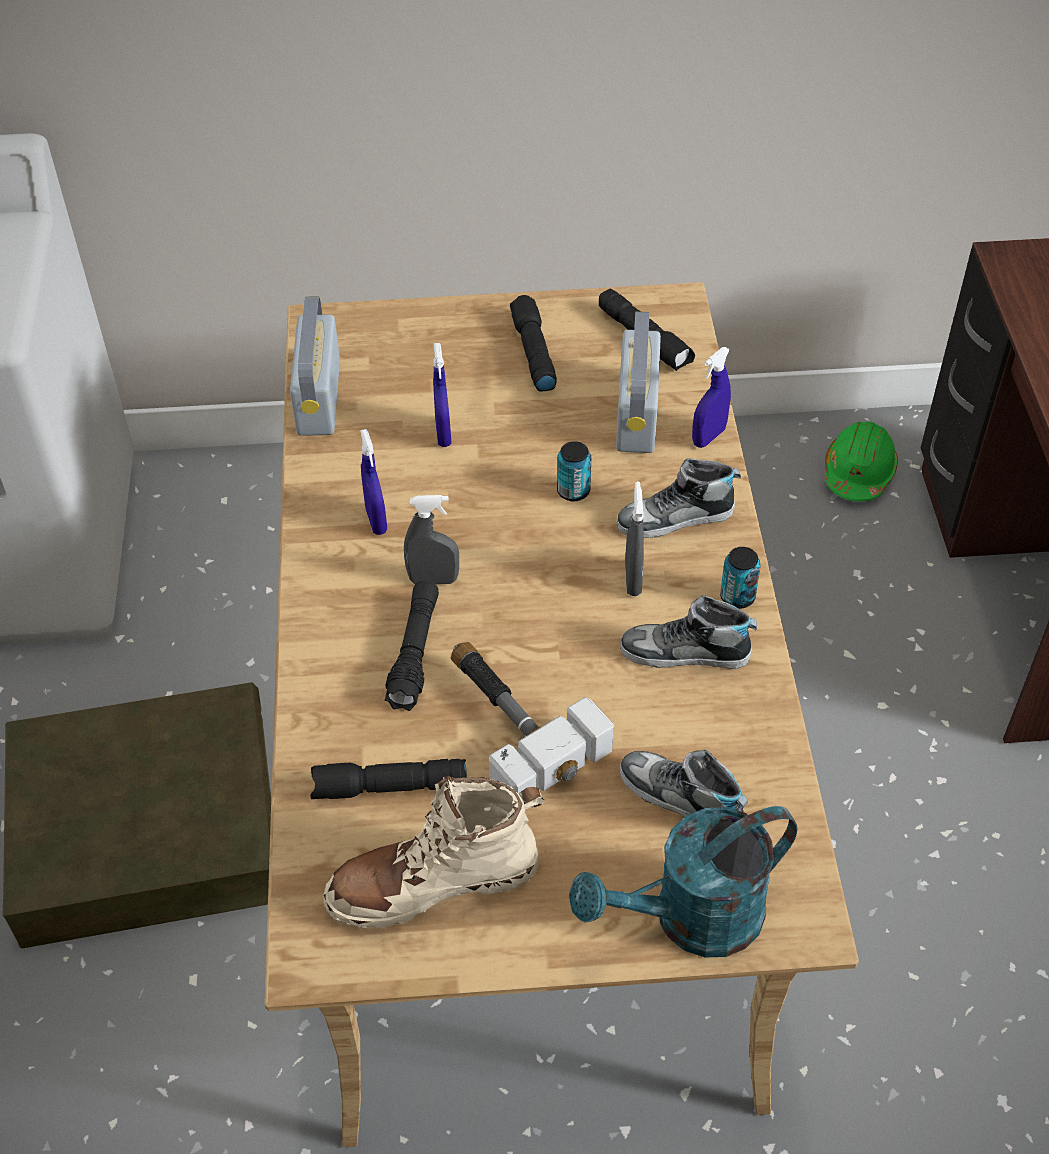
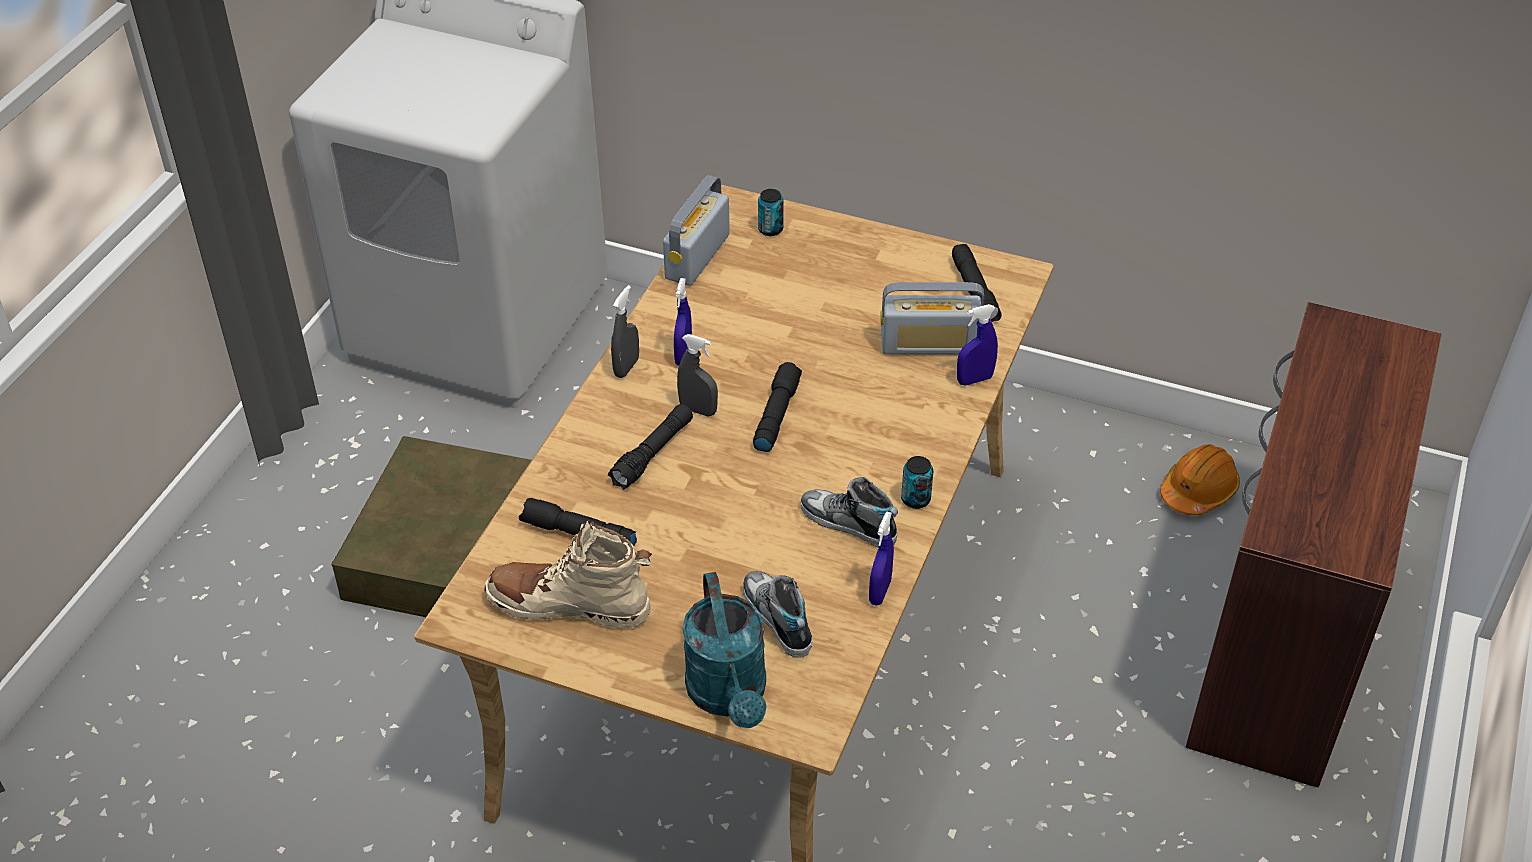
camera: 25 degrees right, 5 degrees down
blue spray bottle [433,343,451,447] -> blue spray bottle moved to [869,511,894,605]
hammer [451,642,614,793] -> none
black flashlight [510,295,557,392] -> black flashlight moved to [753,362,802,452]
can [557,441,591,501] -> can moved to [758,189,784,236]
turquoise watering can [569,806,798,957] -> turquoise watering can turned 105 degrees counterclockwise [682,572,767,728]
radio [616,311,661,453] -> radio turned 120 degrees counterclockwise [880,282,985,355]
shoe [617,458,741,538] -> none
grey spray bottle [625,482,644,596] -> grey spray bottle moved to [611,285,639,378]
green hard hat [825,422,898,501] -> orange hard hat [1160,444,1240,515]

